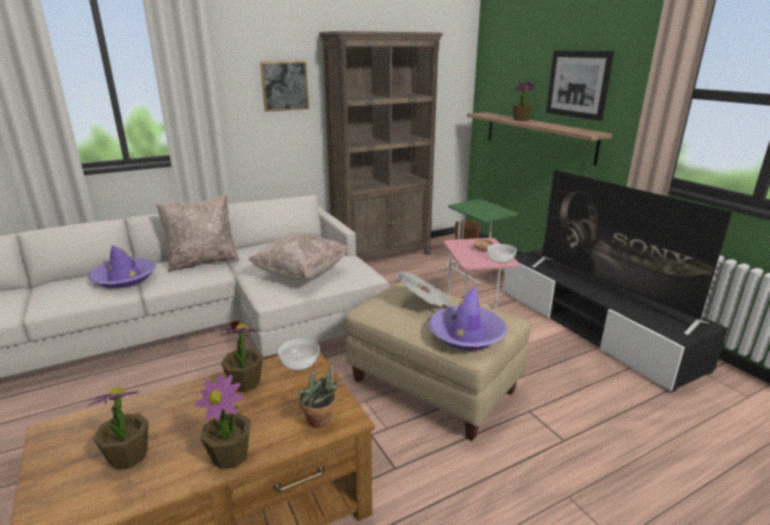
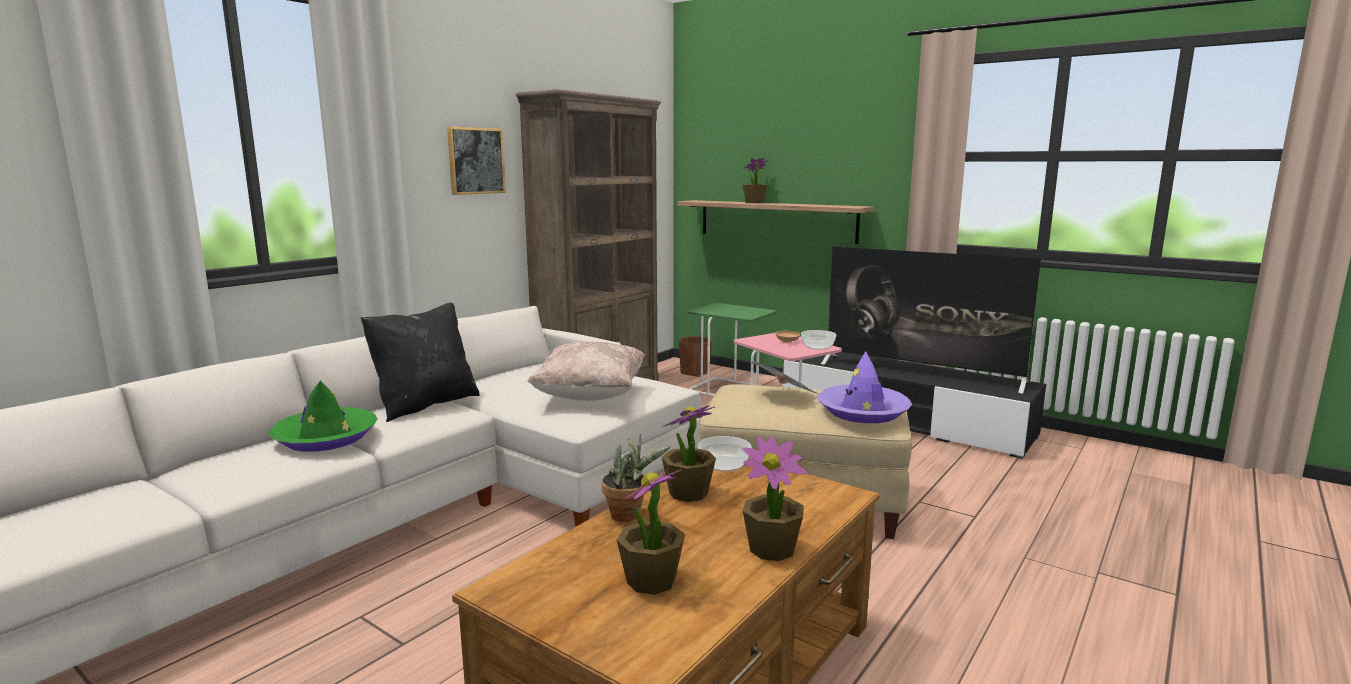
camera: 25 degrees left, 10 degrees down
purple hat [88,245,156,288] -> green hat [269,381,377,452]
beige pillow [156,195,239,272] -> black pillow [361,303,480,422]
potted plant [298,362,340,428] -> potted plant moved to [602,434,671,522]
picture [546,51,614,121] -> none

